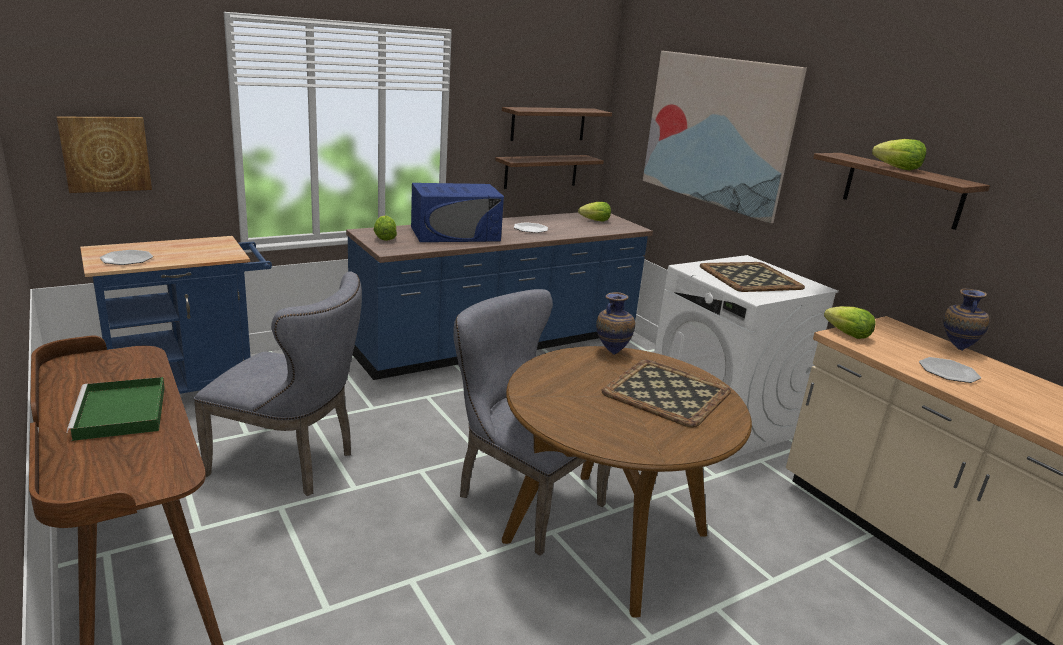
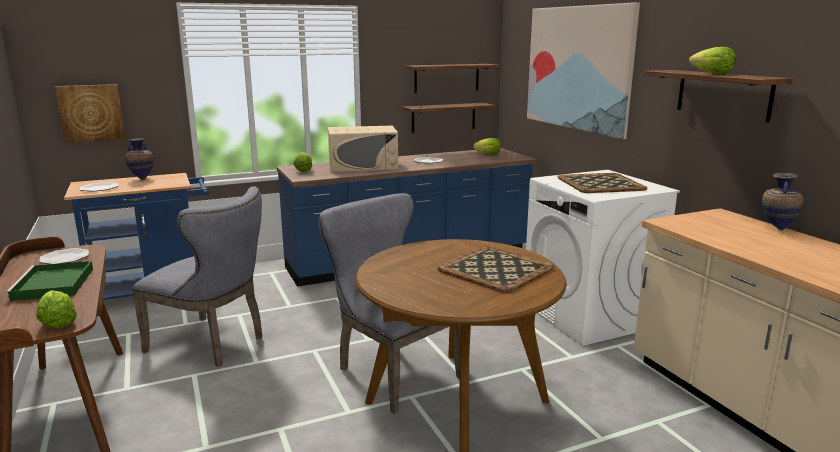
camera: 10 degrees right, 5 degrees down
blue microwave [411,183,504,242] -> beige microwave [328,126,398,172]
vase [596,292,635,355] -> vase moved to [126,138,154,180]
lettuce [824,306,876,339] -> lettuce moved to [37,290,77,329]
plate [919,357,981,383] -> plate moved to [39,248,89,264]

